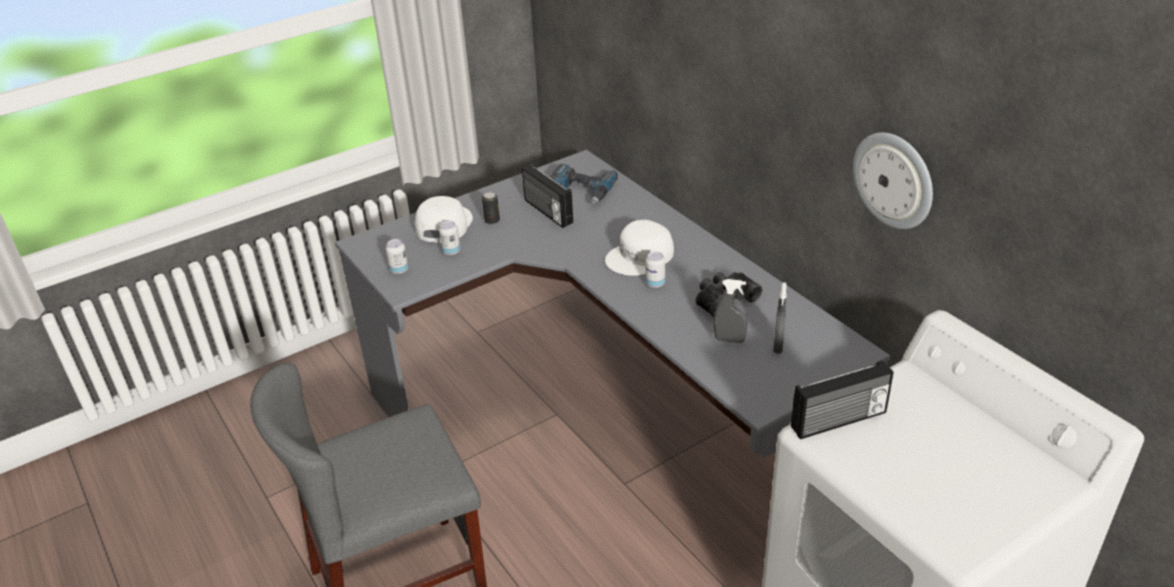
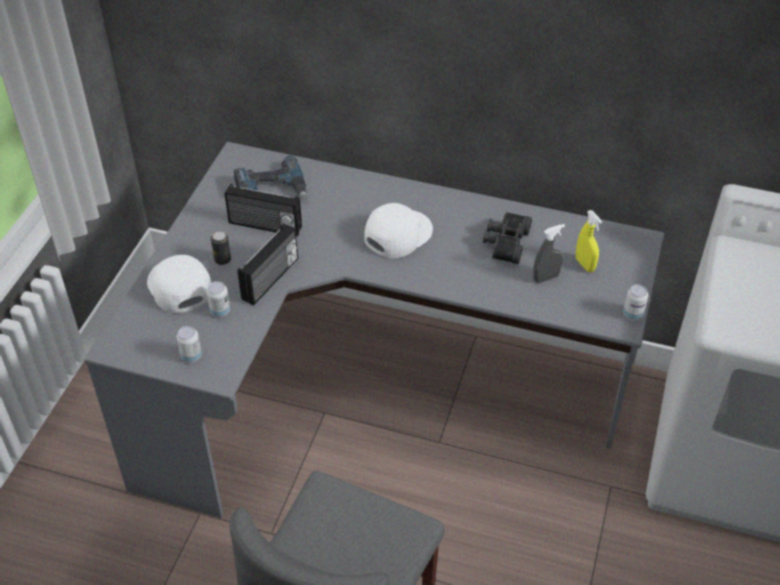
camera: 40 degrees left, 10 degrees up
white cap [605,220,674,276] -> white cap turned 150 degrees counterclockwise [364,203,433,258]
can [646,252,665,288] -> can moved to [623,284,648,320]
grey spray bottle [773,282,787,354] -> yellow spray bottle [576,210,602,272]
radio [791,360,894,439] -> radio moved to [237,223,298,306]
wall clock [853,132,933,229] -> none

